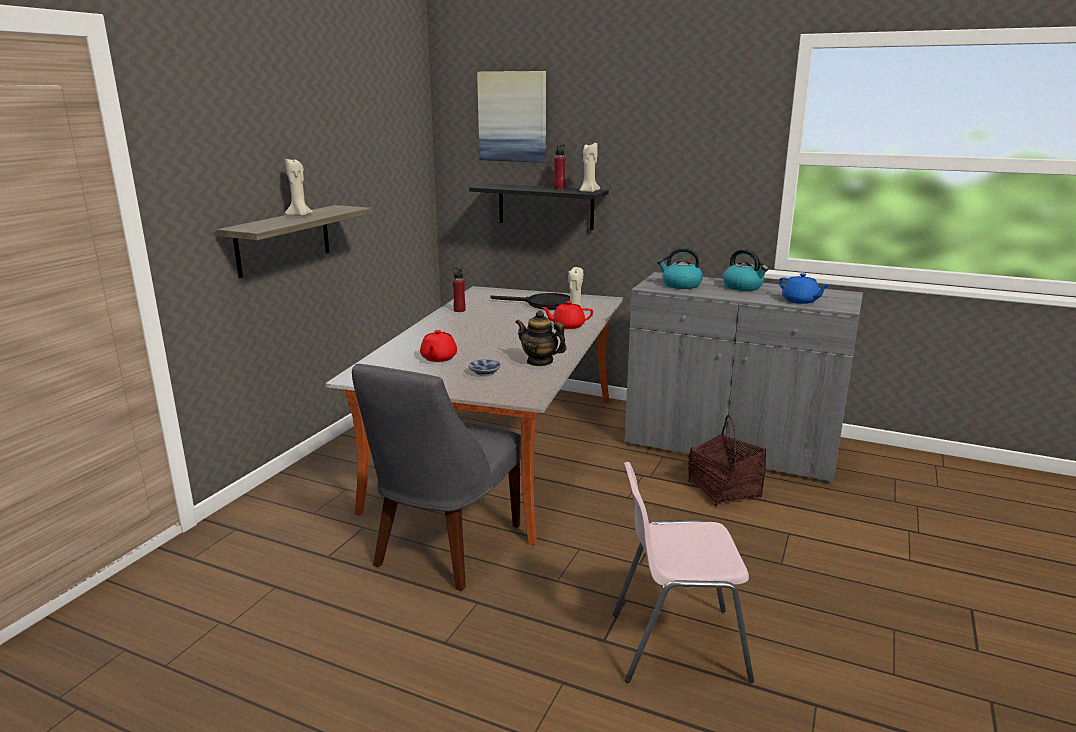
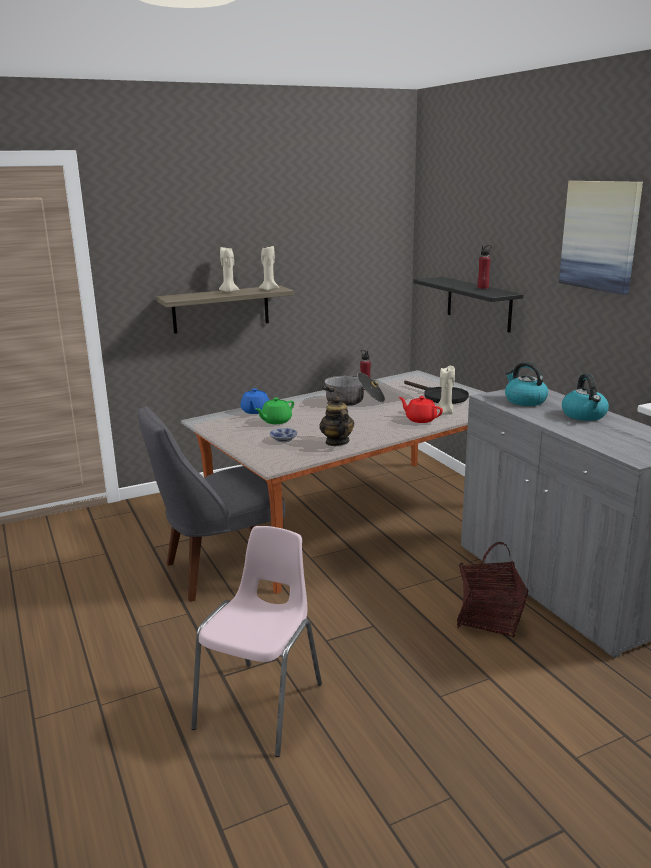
camera: 40 degrees right, 0 degrees up
red teapot [420,330,457,362] -> green teapot [256,398,294,424]
picture [477,71,546,163] -> picture moved to [559,181,643,295]
beige candle [580,143,600,193] -> beige candle moved to [259,246,279,291]
pink chair [613,462,754,683] -> pink chair turned 75 degrees clockwise [191,526,322,757]
blue teapot [779,273,830,304] -> blue teapot moved to [240,388,269,414]
none -> cooking pot [322,372,385,406]

